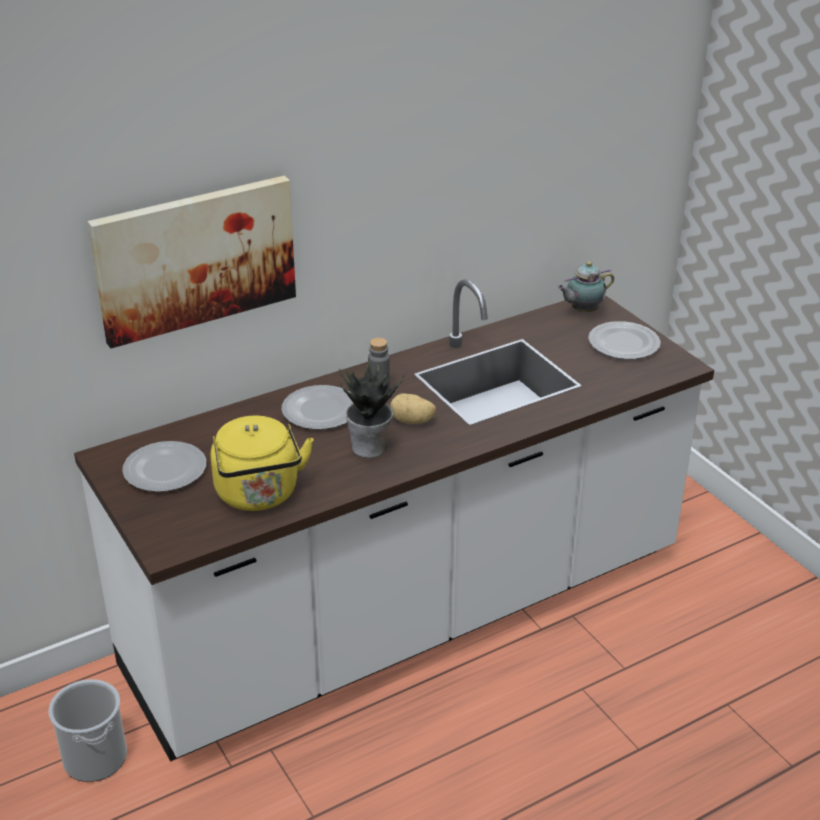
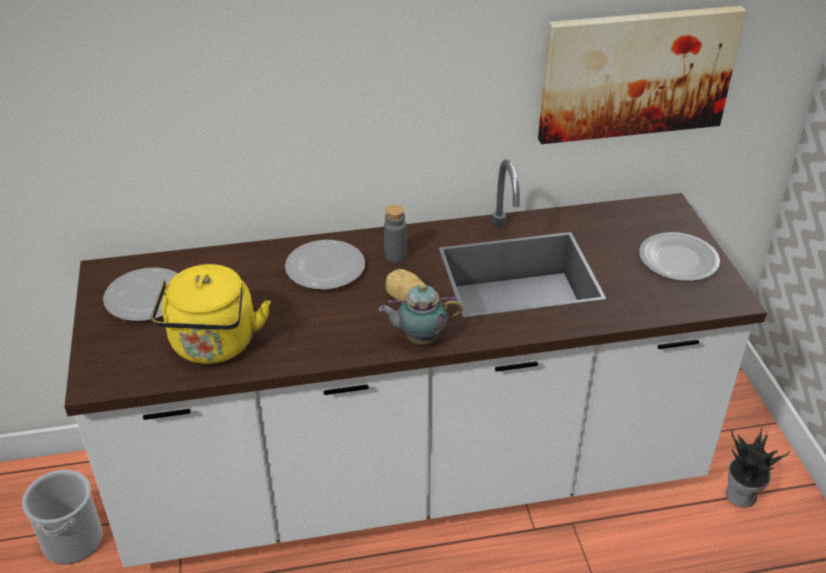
camera: 20 degrees right, 5 degrees up
picture [87,176,296,349] -> picture moved to [538,6,746,144]
potted plant [339,355,405,458] -> potted plant moved to [726,427,790,508]
teapot [557,262,614,312] -> teapot moved to [378,284,463,344]

